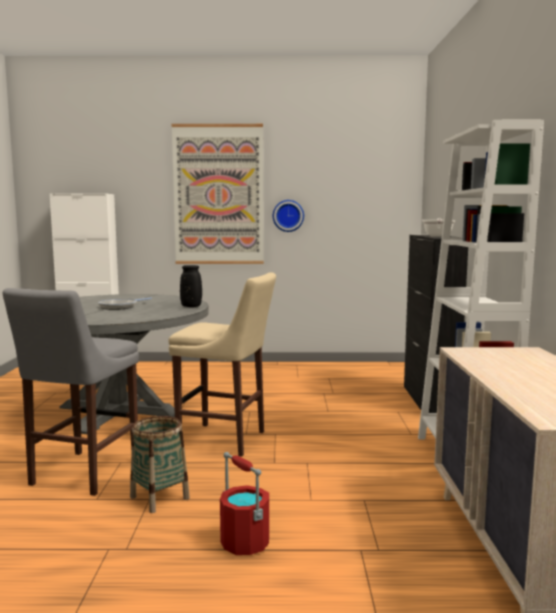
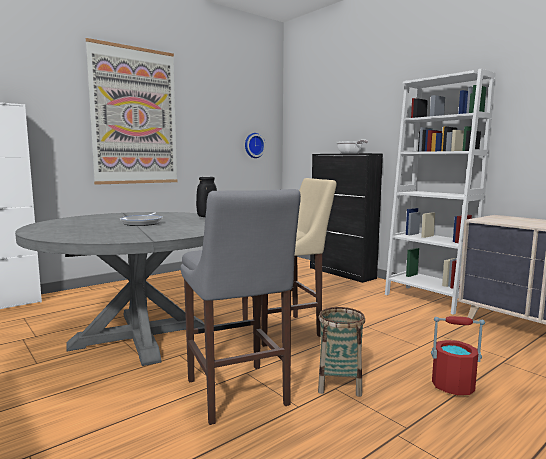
camera: 40 degrees left, 0 degrees up
wall clock [273,200,304,232] -> wall clock moved to [245,133,266,158]

